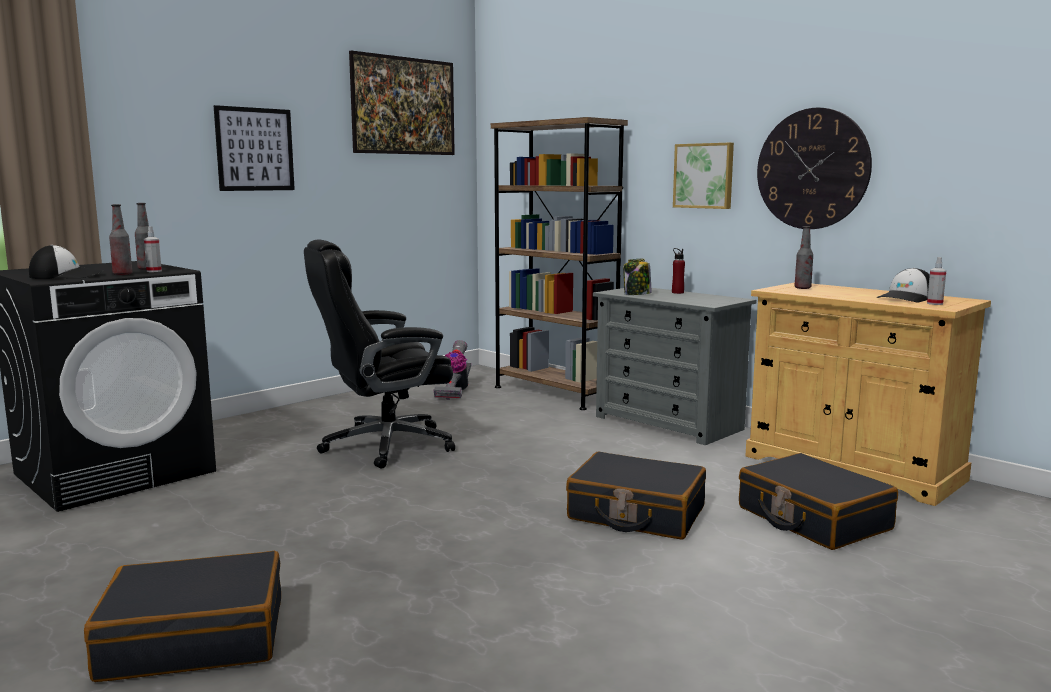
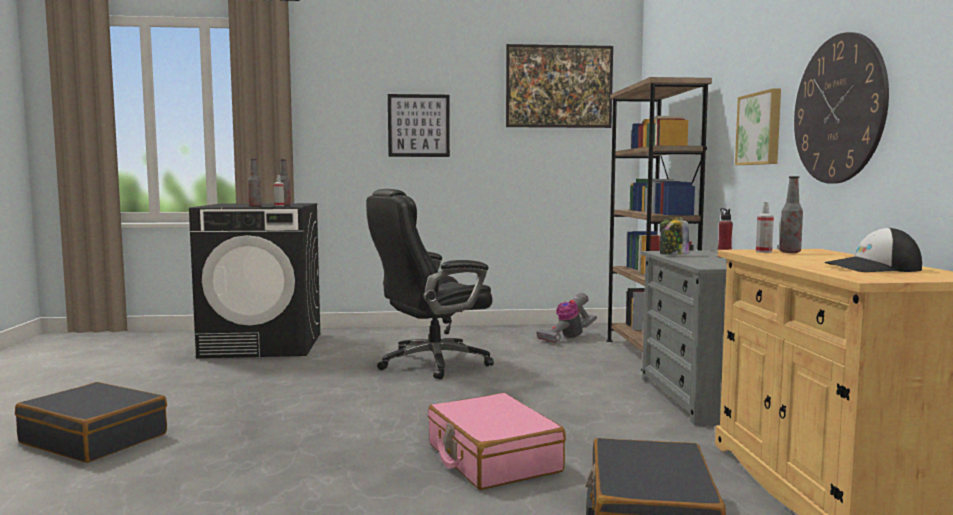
camera: 40 degrees right, 5 degrees down
cap [29,245,103,279] -> none
black office chair [304,239,455,469] -> black office chair turned 45 degrees counterclockwise [366,189,494,379]
black suitcase [566,451,706,540] -> pink suitcase [428,393,566,490]
spray bottle [927,257,947,305] -> spray bottle moved to [756,202,774,253]

